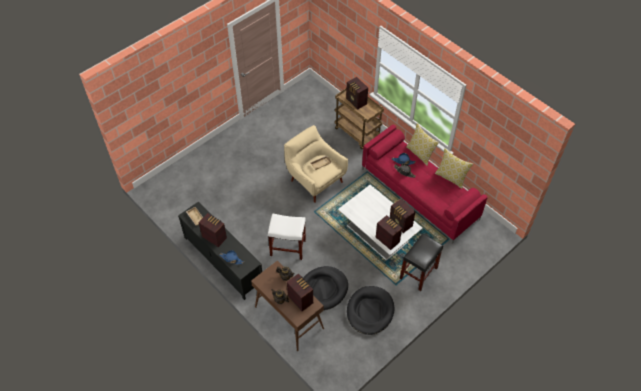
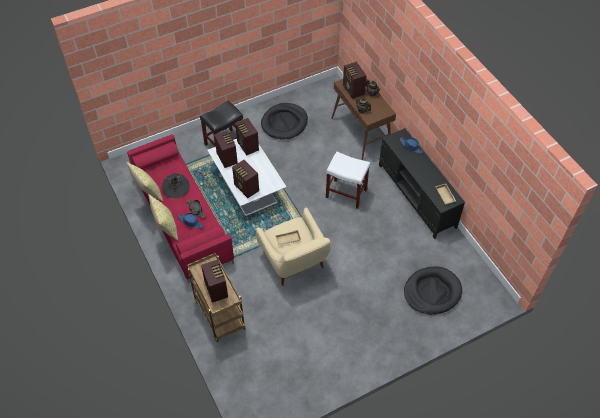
camera: 165 degrees left, 0 degrees up
radio [198,213,227,247] -> radio moved to [232,160,259,198]
black dog bed [303,266,348,310] -> black dog bed moved to [404,266,462,315]
none -> black hat [162,174,190,198]

